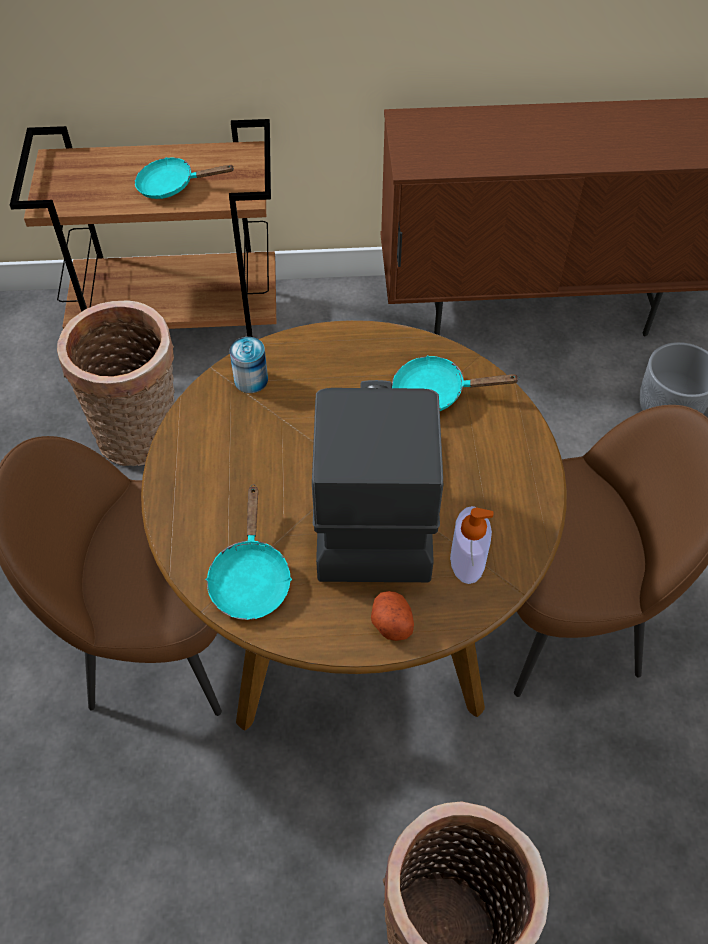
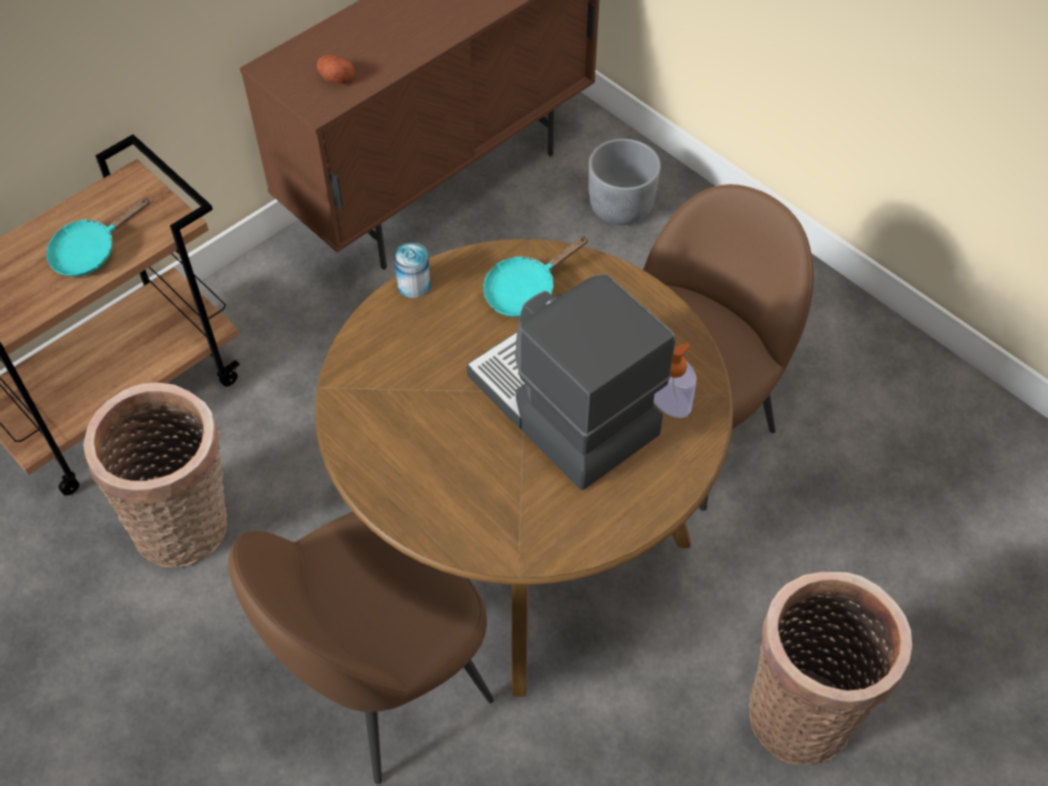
camera: 40 degrees left, 0 degrees up
turquoise frying pan [205,485,292,620] -> none
can [230,337,268,393] -> can moved to [394,243,431,298]
potato [371,591,414,641] -> potato moved to [317,54,355,84]

